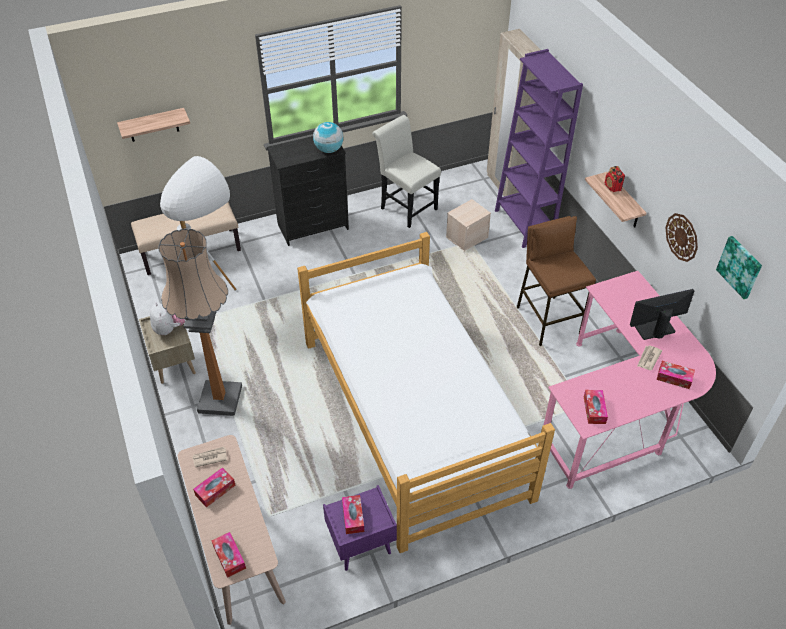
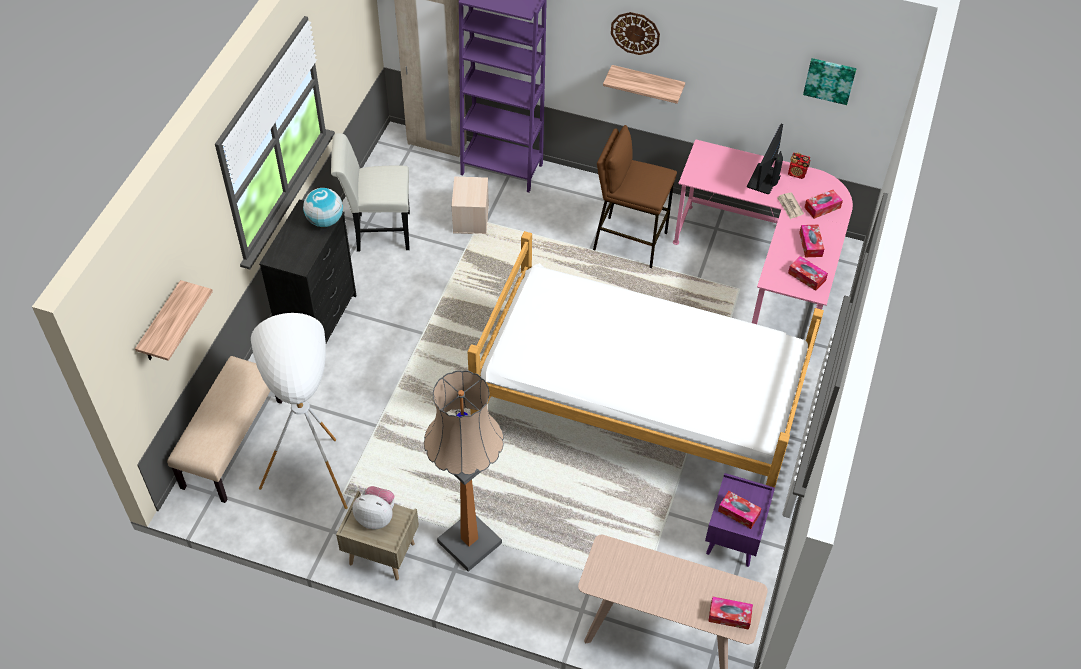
camera: 50 degrees left, 5 degrees up
newspaper [192,446,227,467] -> none
tissue box [193,467,236,507] -> tissue box moved to [799,225,824,257]
radio [604,166,625,192] -> radio moved to [788,153,810,179]
wall clock [665,213,698,262] -> wall clock moved to [611,12,660,55]

